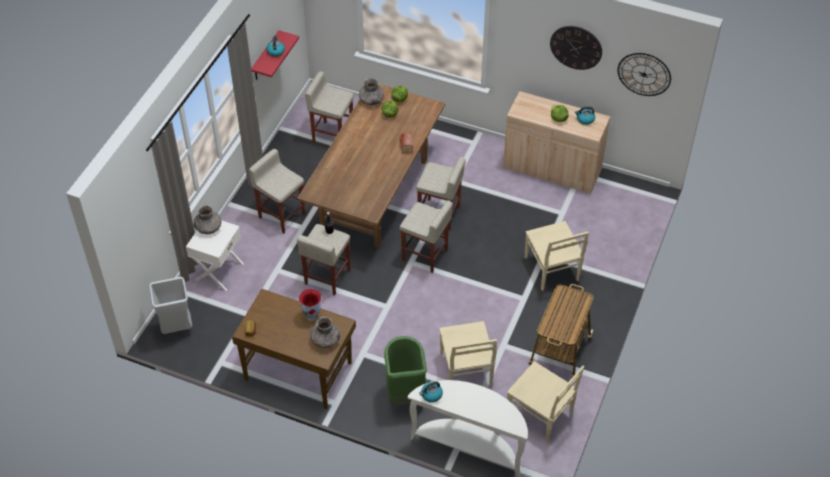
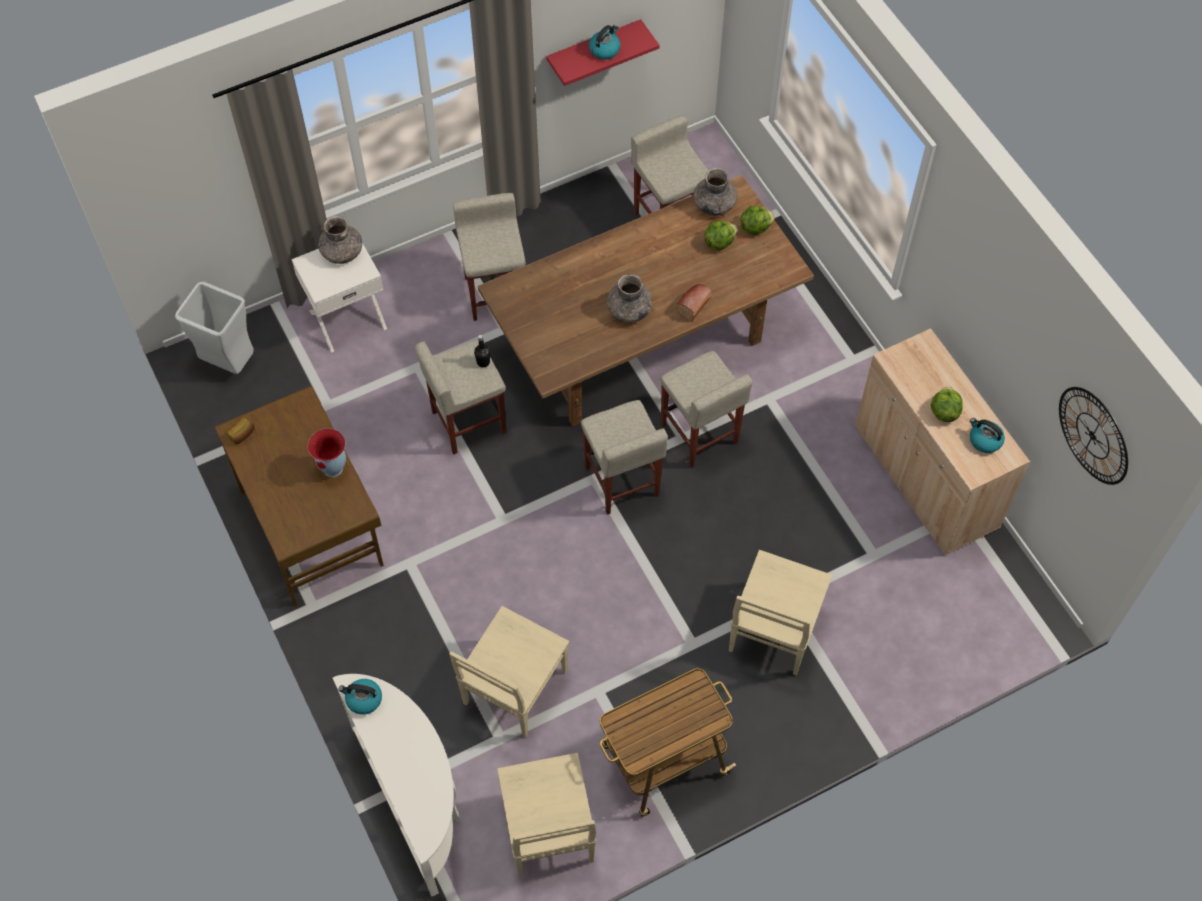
camera: 40 degrees right, 10 degrees up
grey vase [310,316,340,348] -> grey vase moved to [607,274,652,323]
green trash can [384,336,427,406] -> none
wall clock [550,26,602,70] -> none

